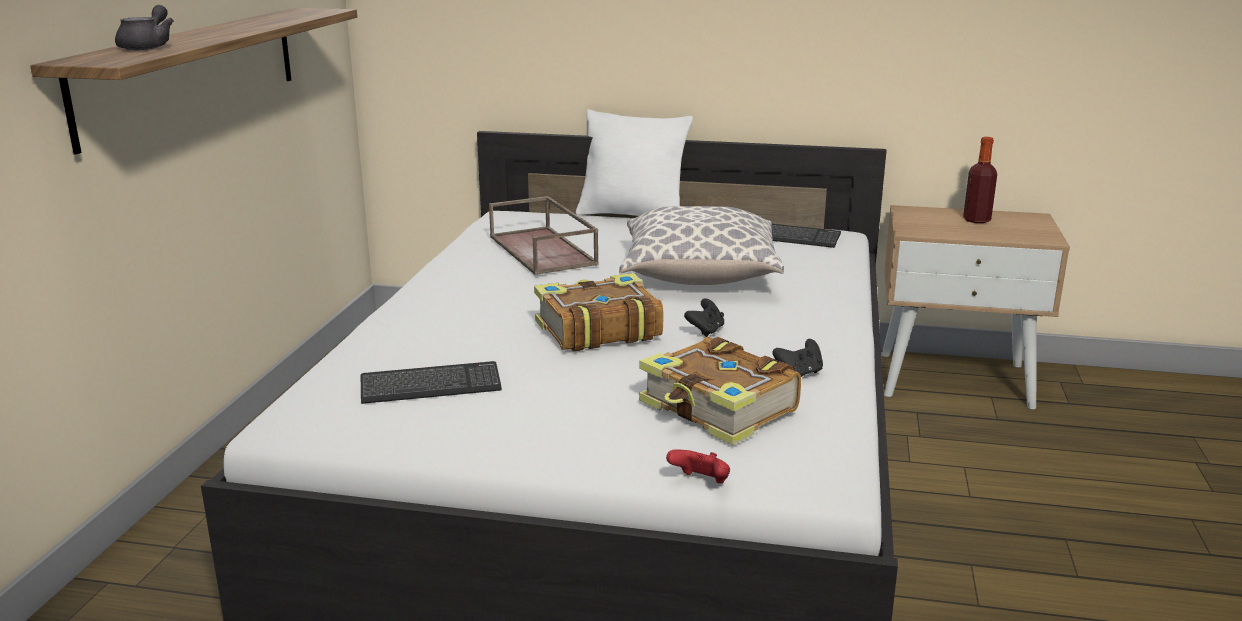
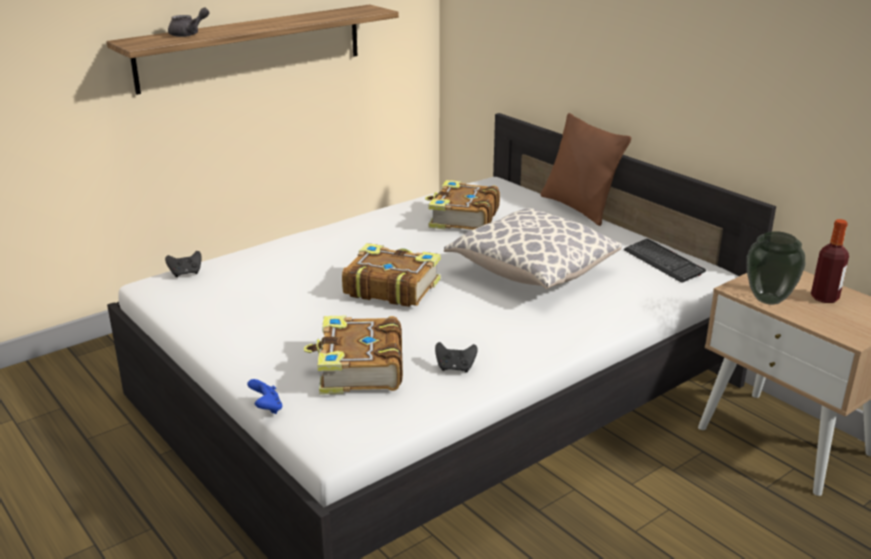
camera: 40 degrees right, 5 degrees up
keyboard [361,361,502,404] -> none
brown tray [489,196,599,275] -> book [425,180,500,230]
white pillow [576,109,693,216] -> brown pillow [540,113,631,226]
red game controller [666,449,730,483] -> blue game controller [247,379,282,414]
black game controller [684,298,724,337] -> black game controller moved to [165,251,202,277]
none -> vase [747,231,805,305]

